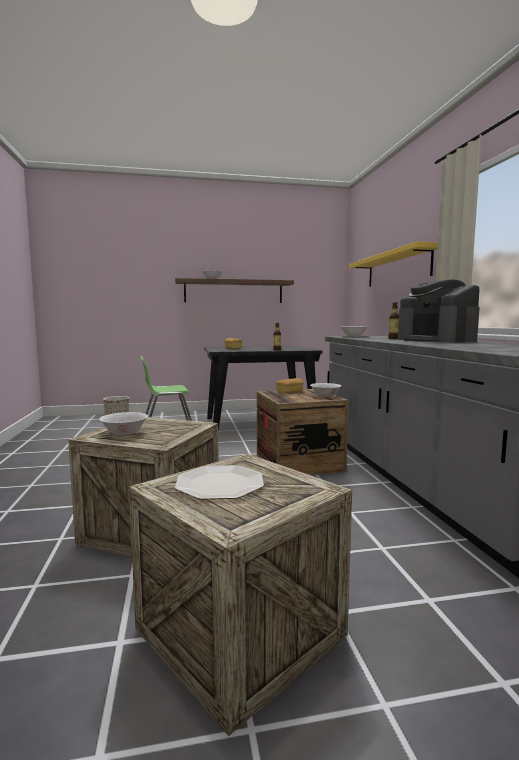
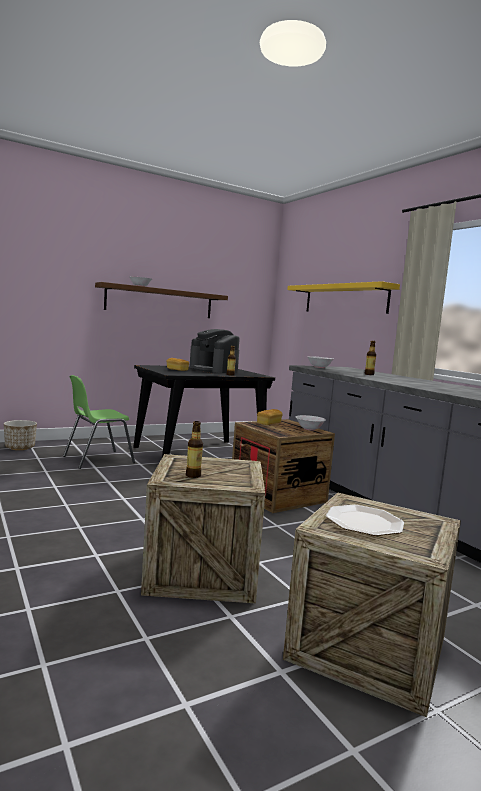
camera: 20 degrees left, 0 degrees up
white bowl [99,412,148,436] -> bottle [186,421,203,478]
coffee machine [398,279,480,343] -> coffee machine moved to [189,329,240,373]

